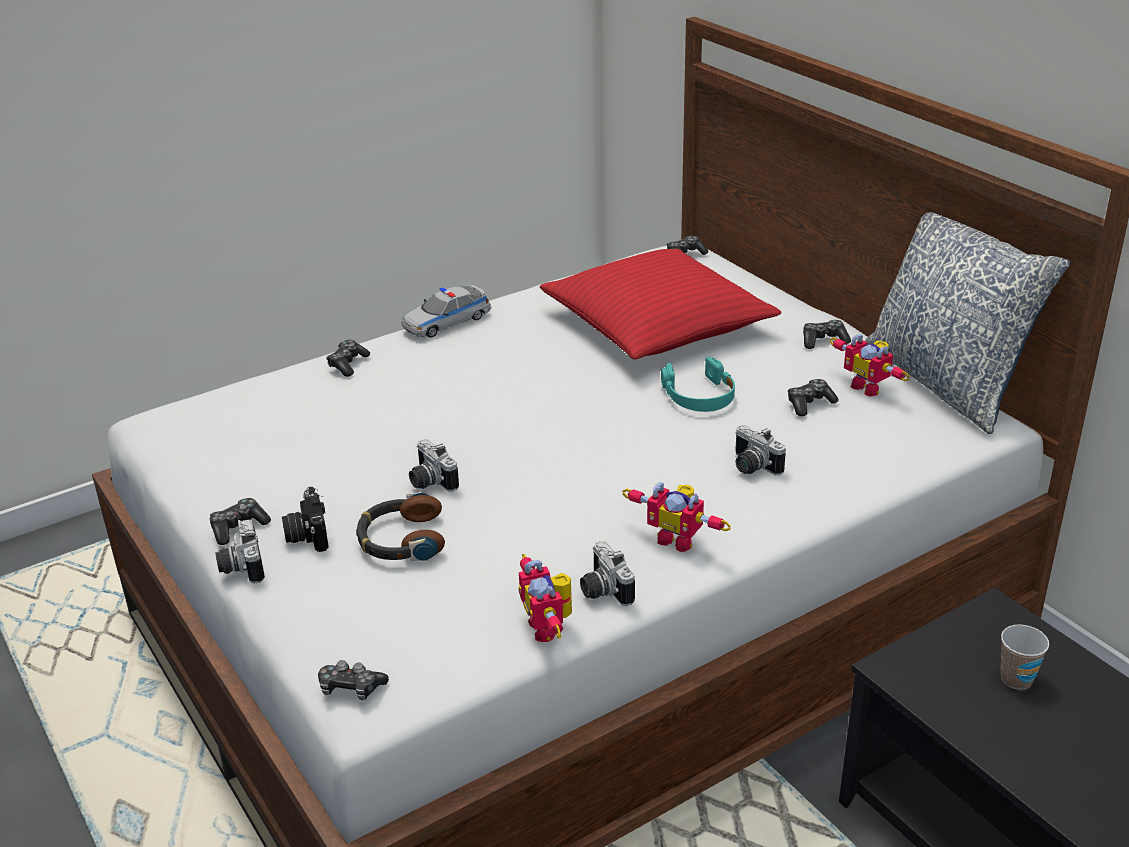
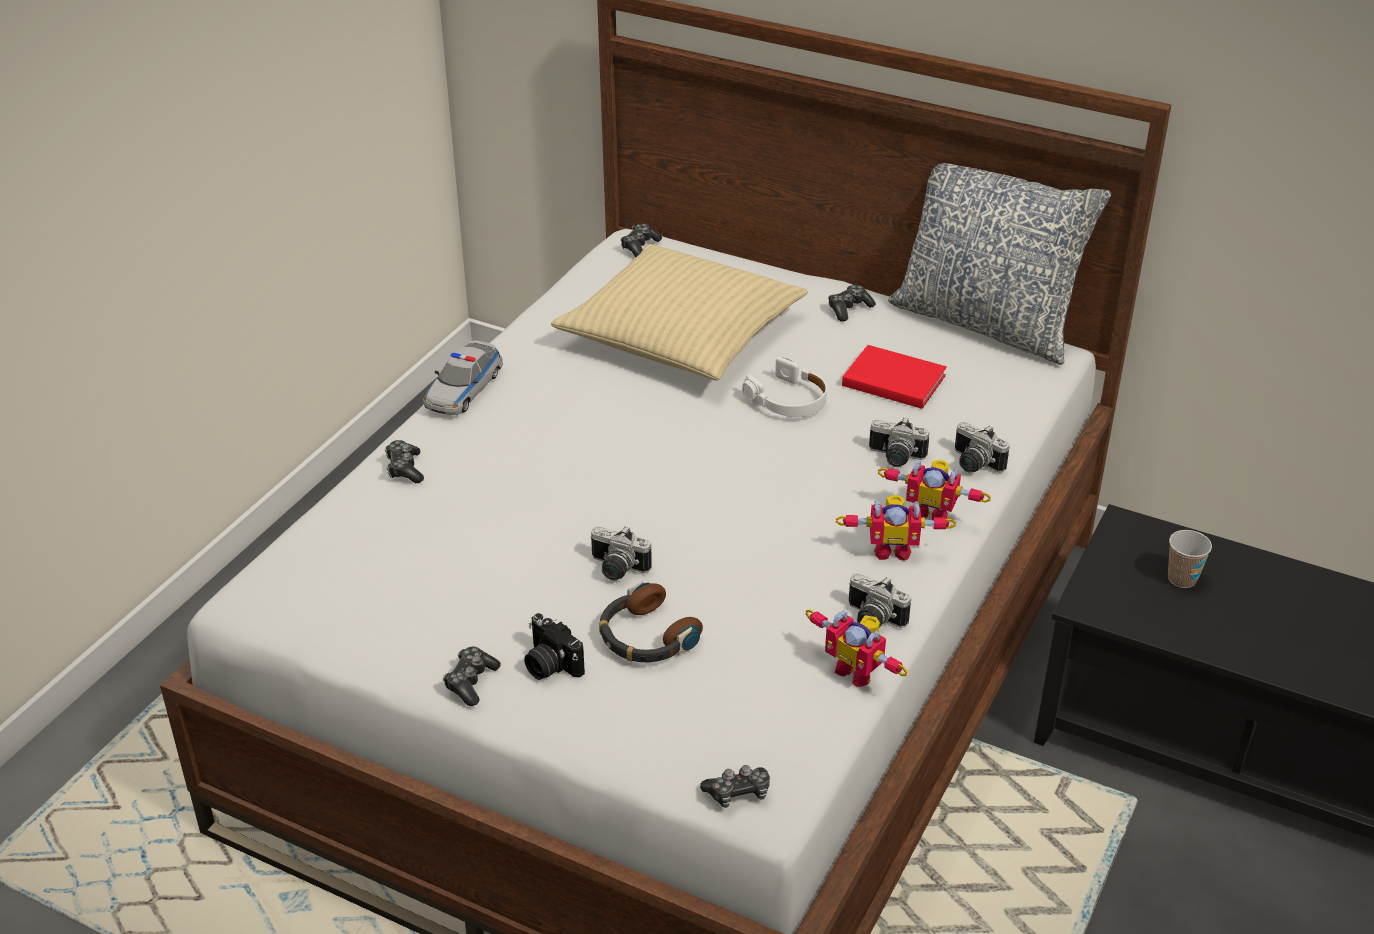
camera: 30 degrees left, 5 degrees up
camera [215,519,265,584] -> camera moved to [955,422,1010,473]
red pillow [540,249,781,360] -> beige pillow [551,244,808,381]
turquoise headphones [661,357,735,412] -> white headphones [742,357,827,417]
game controller [788,379,839,416] -> red book [842,345,947,409]
toy robot [829,334,910,397] -> toy robot moved to [878,460,991,520]

